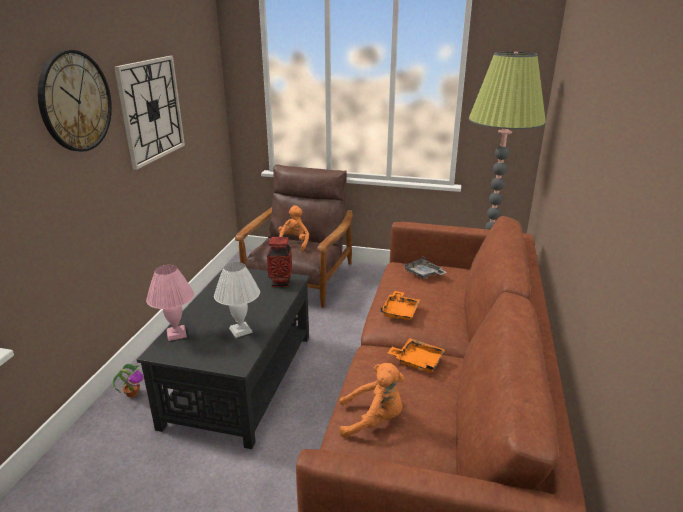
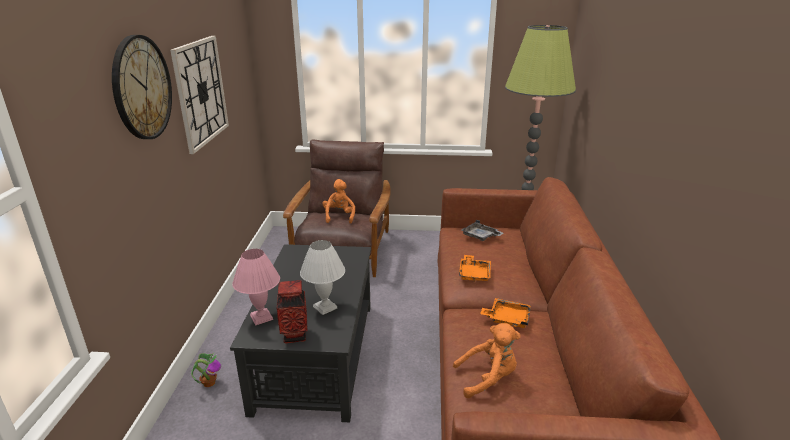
camera: 10 degrees left, 0 degrees up
vase [267,237,292,287] -> vase moved to [277,280,308,344]

